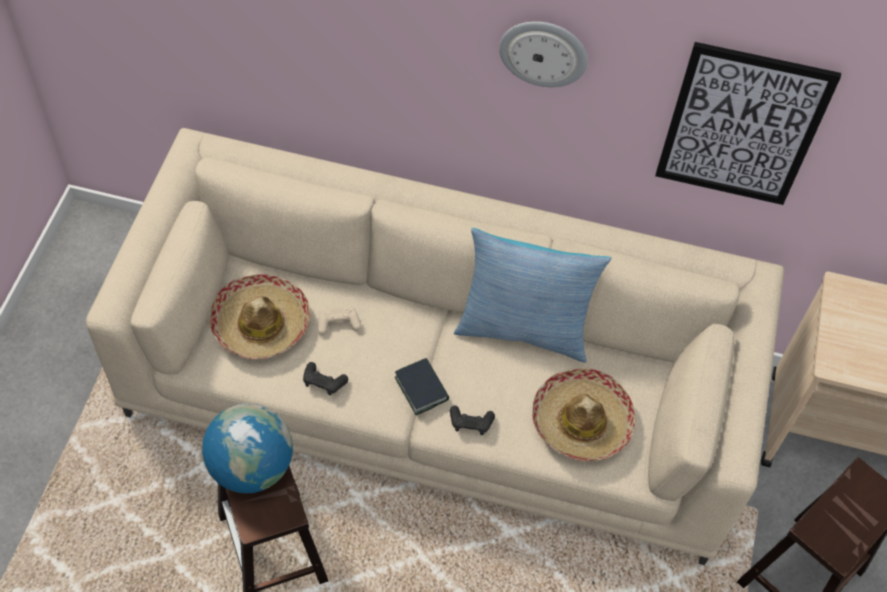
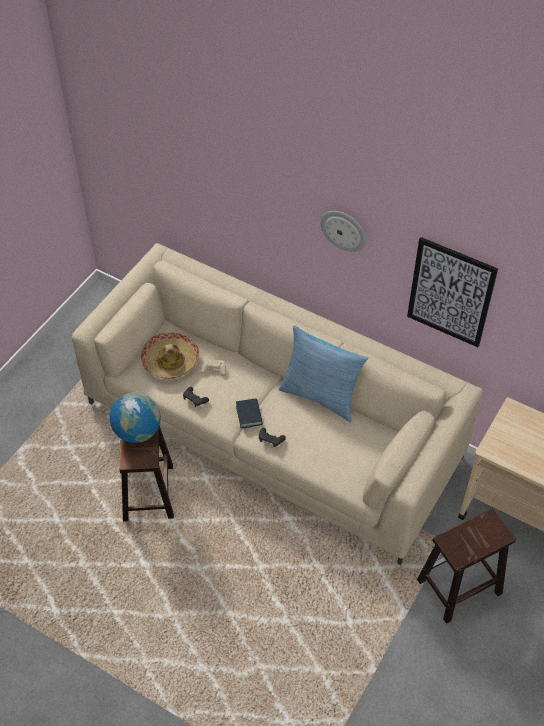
camera: 20 degrees right, 5 degrees down
hat [532,368,635,462] -> none

